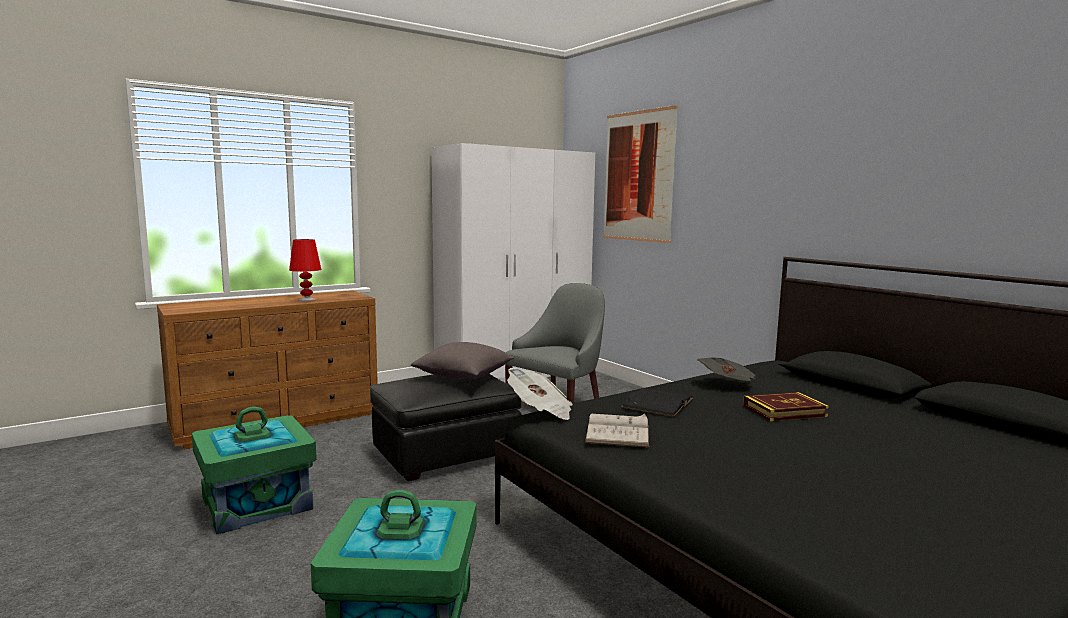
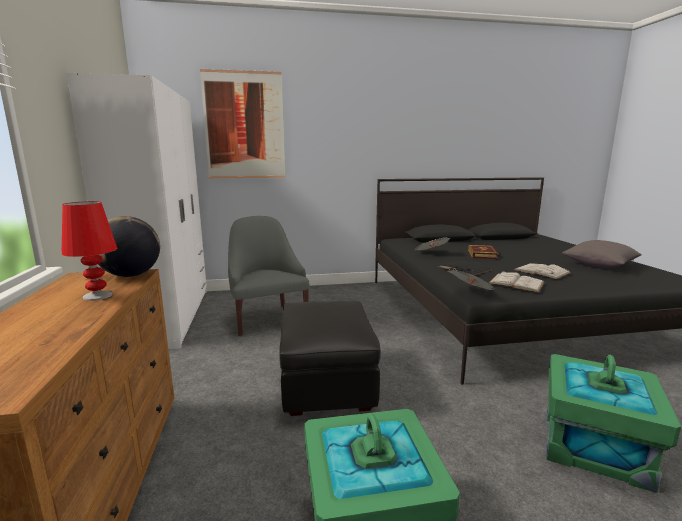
camera: 65 degrees left, 5 degrees up
grey pillow [411,342,514,379] -> grey pillow moved to [562,240,642,268]
none -> globe [98,216,160,277]
none -> white book [514,263,571,279]

